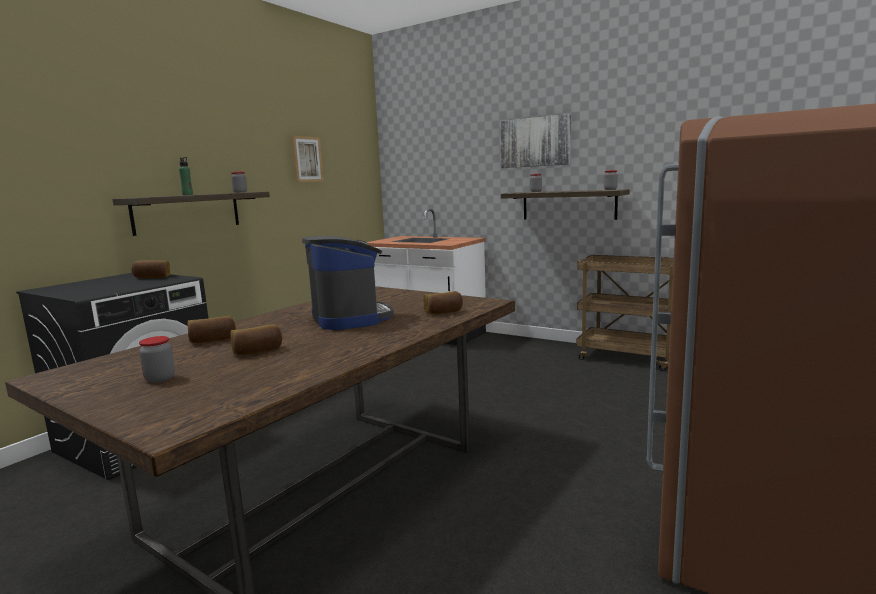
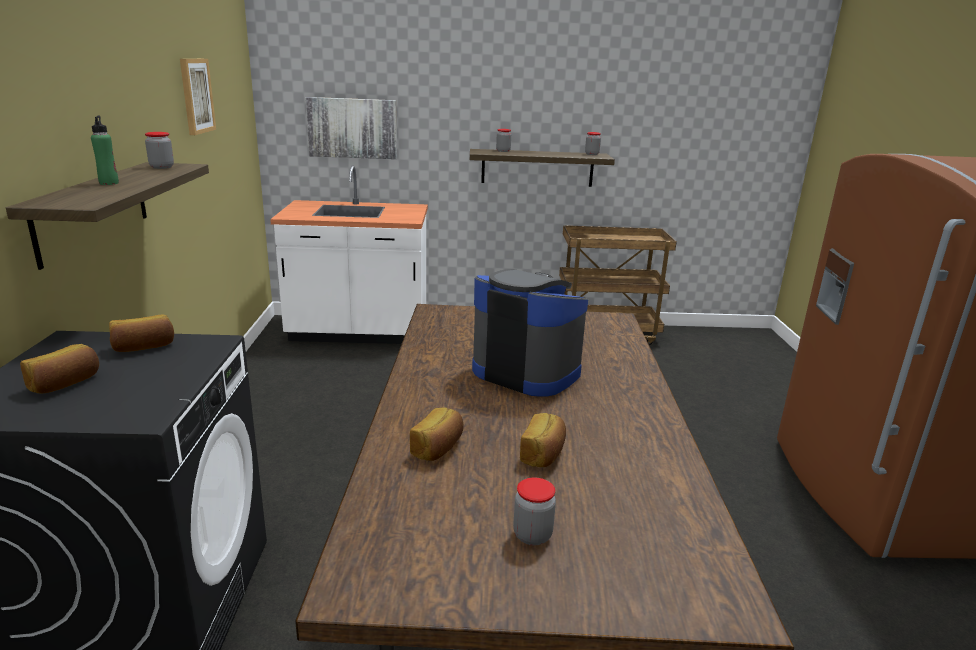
camera: 35 degrees left, 10 degrees up
bread [423,291,463,314] -> bread moved to [20,344,99,393]
picture [501,114,571,168] -> picture moved to [306,97,397,159]

